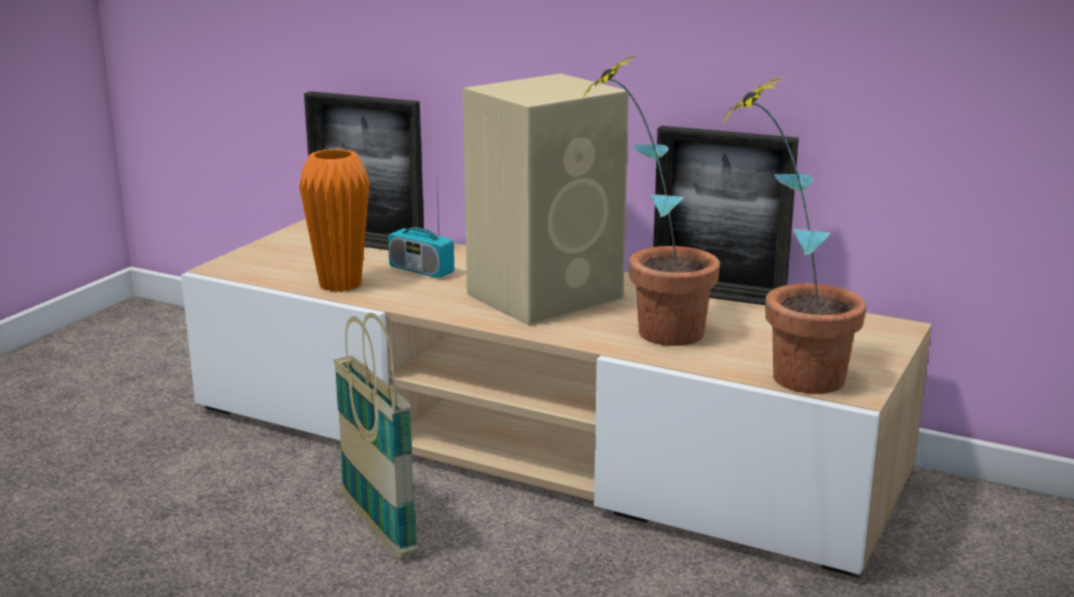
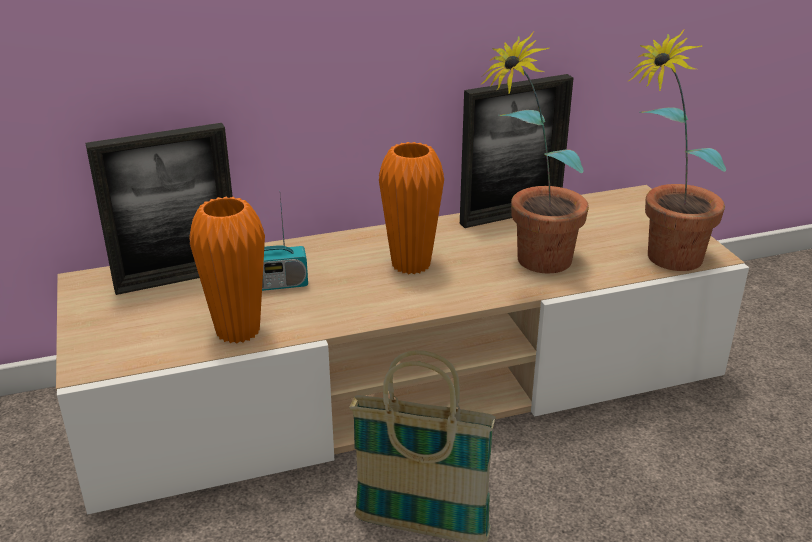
camera: 45 degrees left, 10 degrees up
beige speaker [463,73,629,326] -> orange vase [379,142,444,274]

